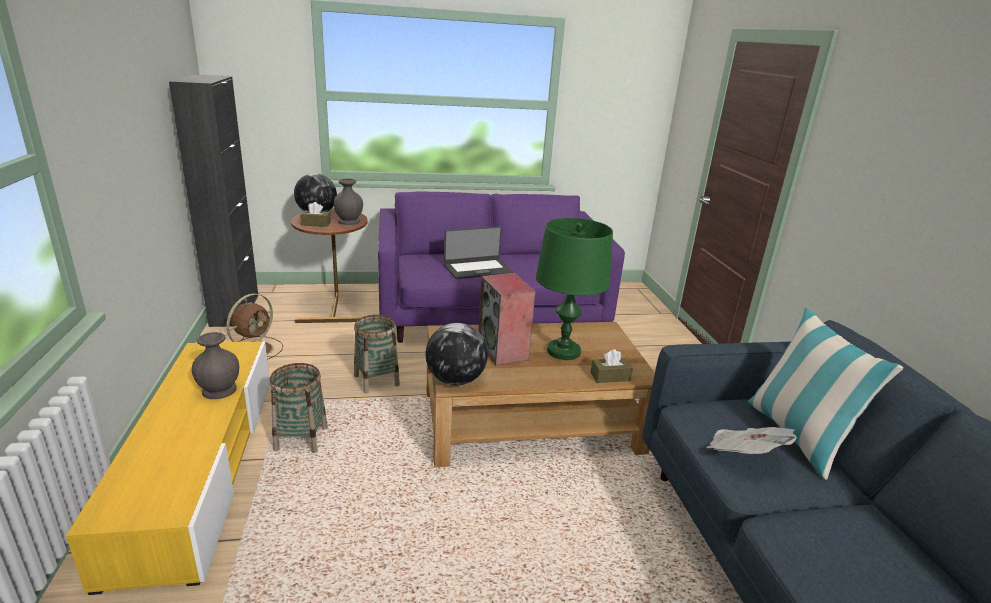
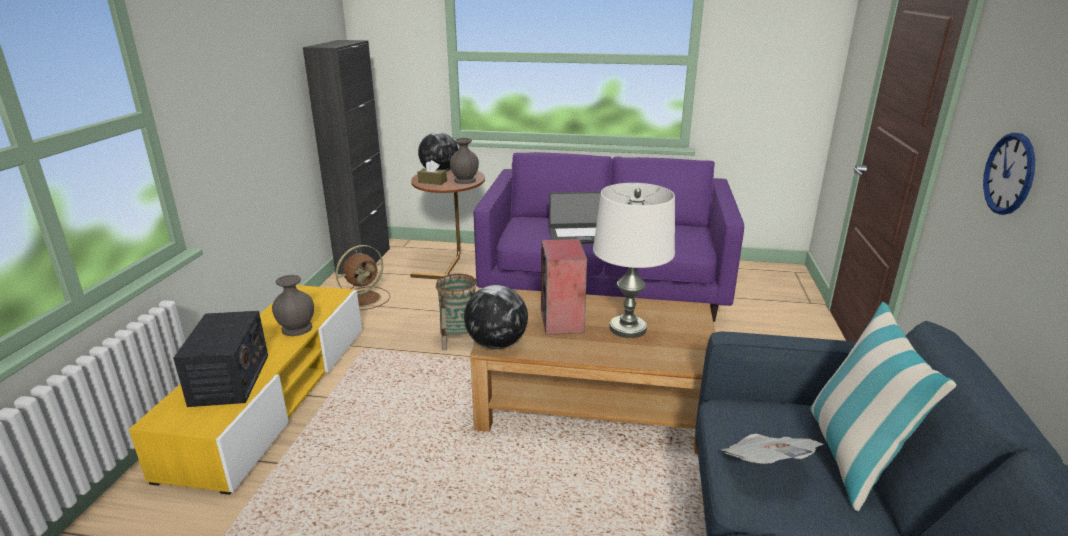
camera: 20 degrees right, 0 degrees up
basket [270,363,328,453] -> none
green table lamp [536,218,613,360] -> white table lamp [593,183,675,338]
brown tissue box [590,349,633,383] -> none
none -> radio [173,311,268,407]
none -> wall clock [983,133,1035,215]

